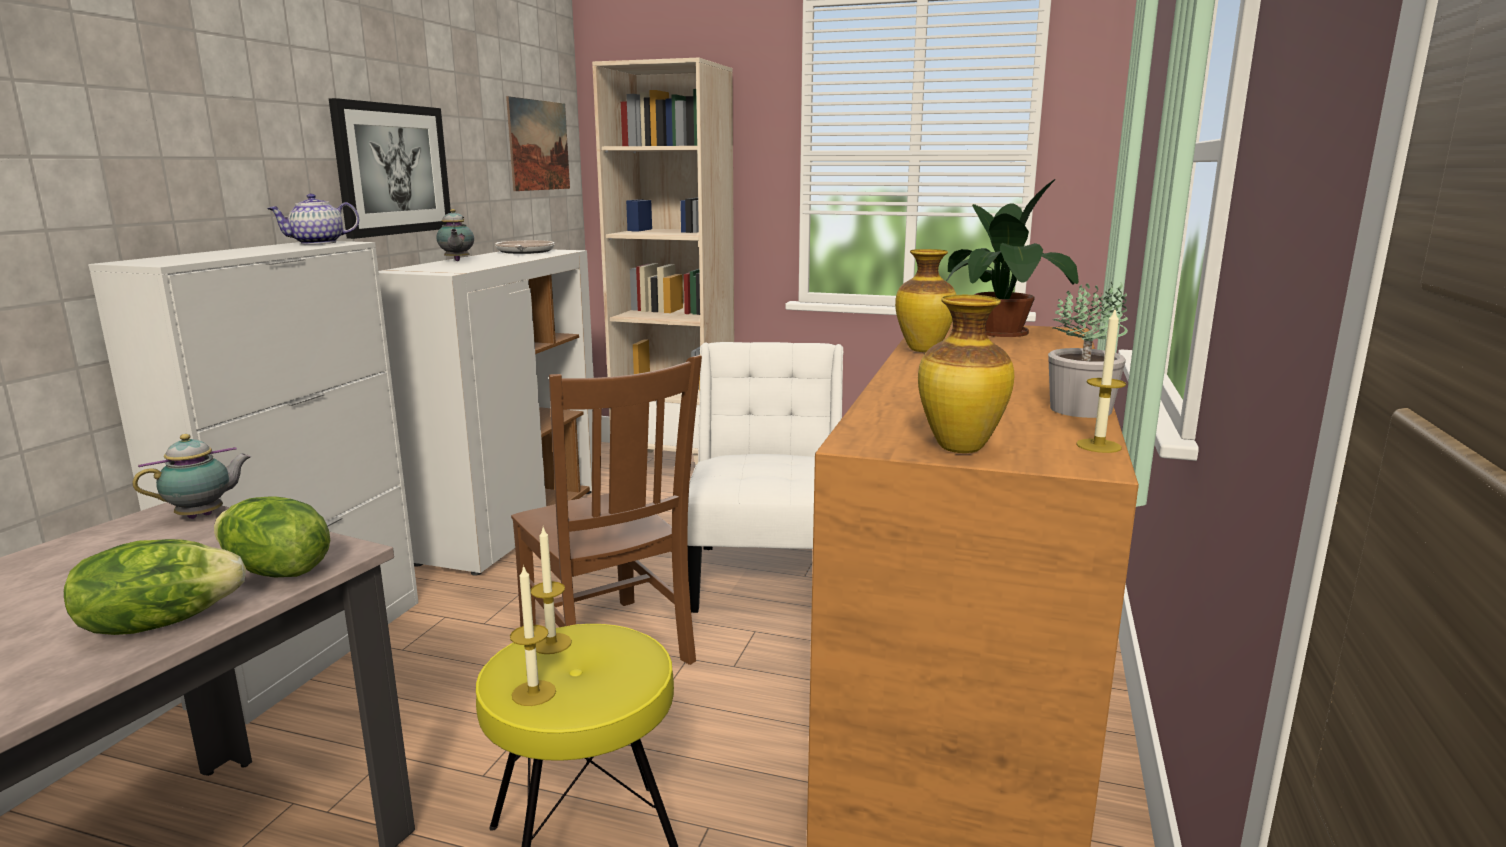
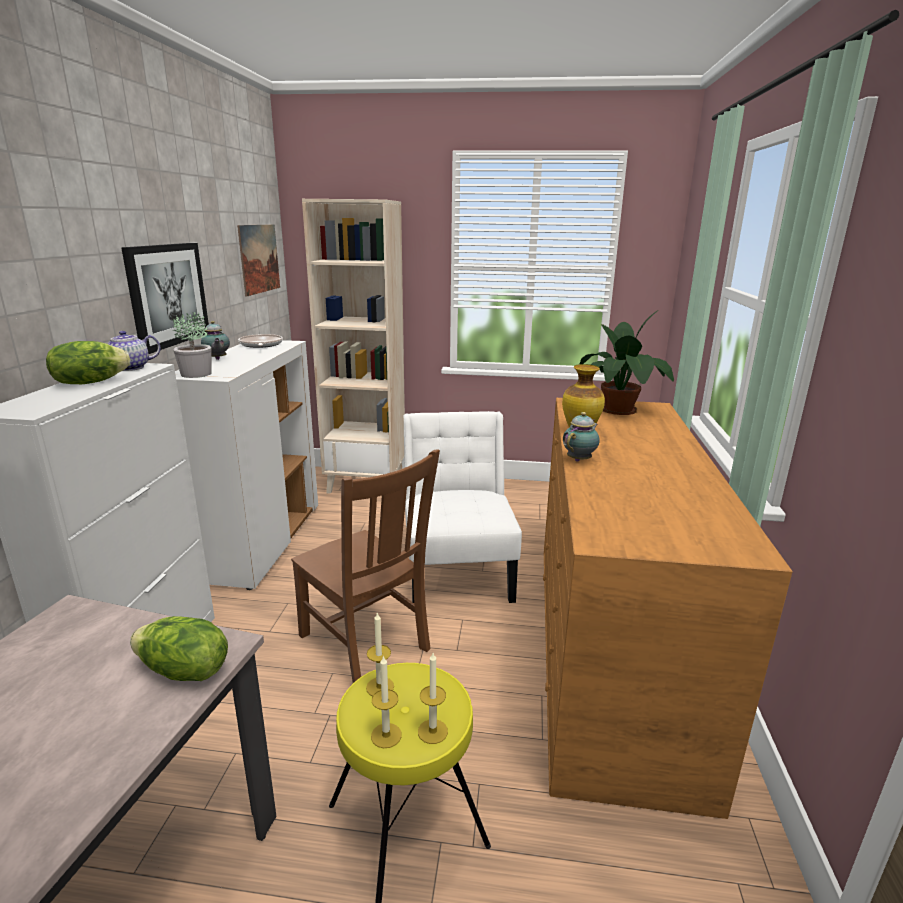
camera: 10 degrees left, 5 degrees up
lettuce [64,539,246,635] -> lettuce moved to [46,341,130,384]
teapot [132,434,251,519] -> teapot moved to [563,412,600,462]
vase [918,295,1014,453] -> none
potted plant [1048,282,1128,418] -> potted plant moved to [173,312,211,378]
candle [1076,310,1126,453] -> candle moved to [418,653,448,744]

